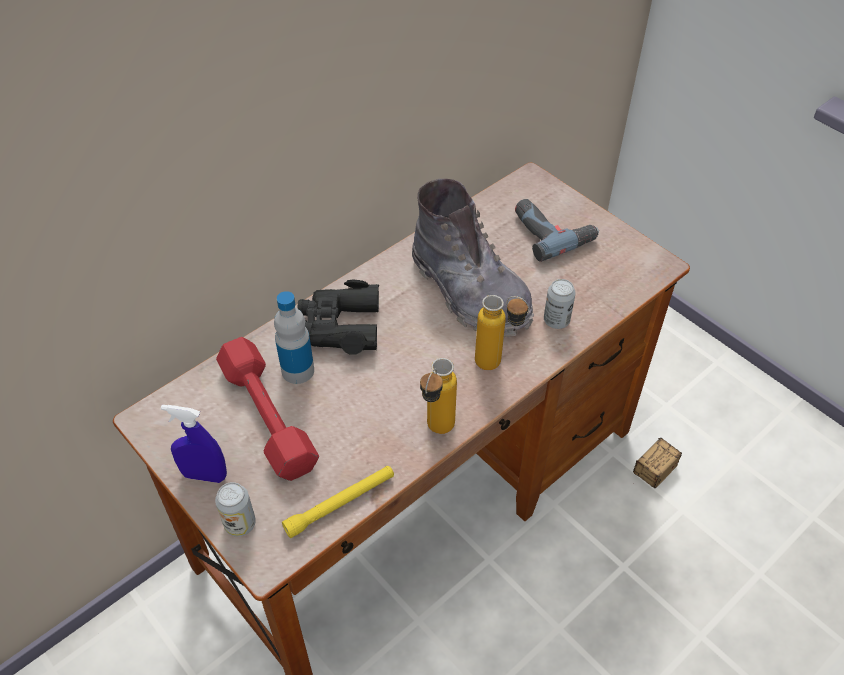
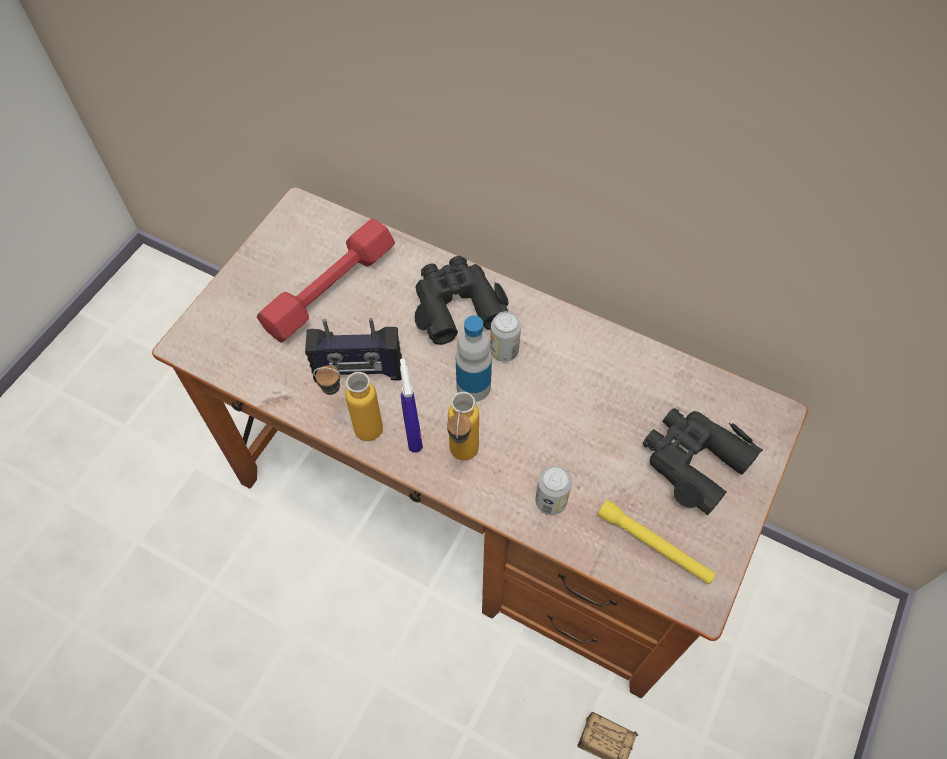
camera: 70 degrees right, 10 degrees up
blue spray bottle [161,405,227,483] -> blue spray bottle moved to [400,358,423,453]
can [215,482,256,537] -> can moved to [490,311,521,362]
bottle [274,291,314,384] -> bottle moved to [456,315,492,402]
yellow flashlight [282,466,394,538] -> yellow flashlight moved to [598,500,716,584]
grey boot [412,179,534,337] -> none
power drill [515,199,599,262] -> black binoculars [643,408,763,515]
none -> radio [305,318,402,382]

